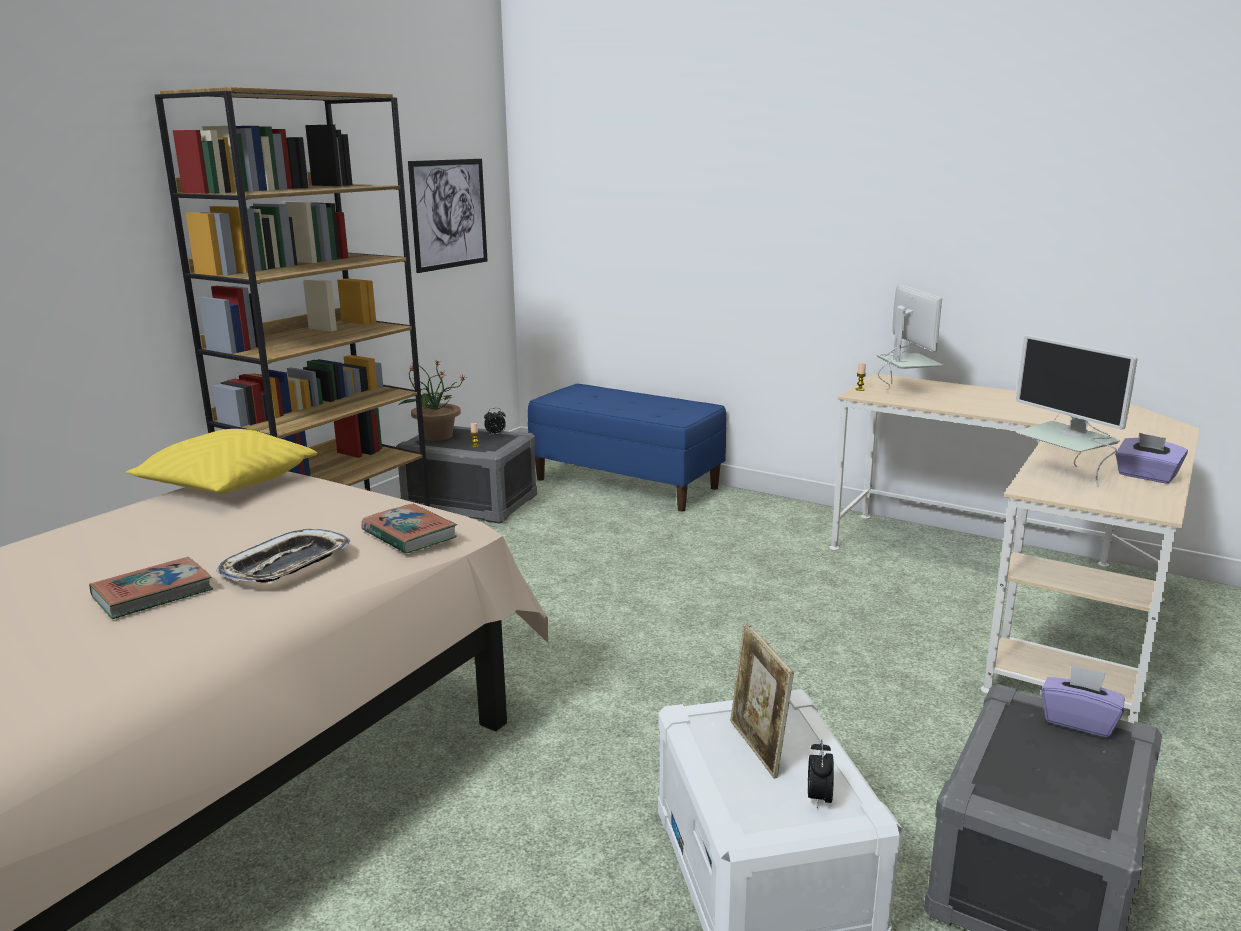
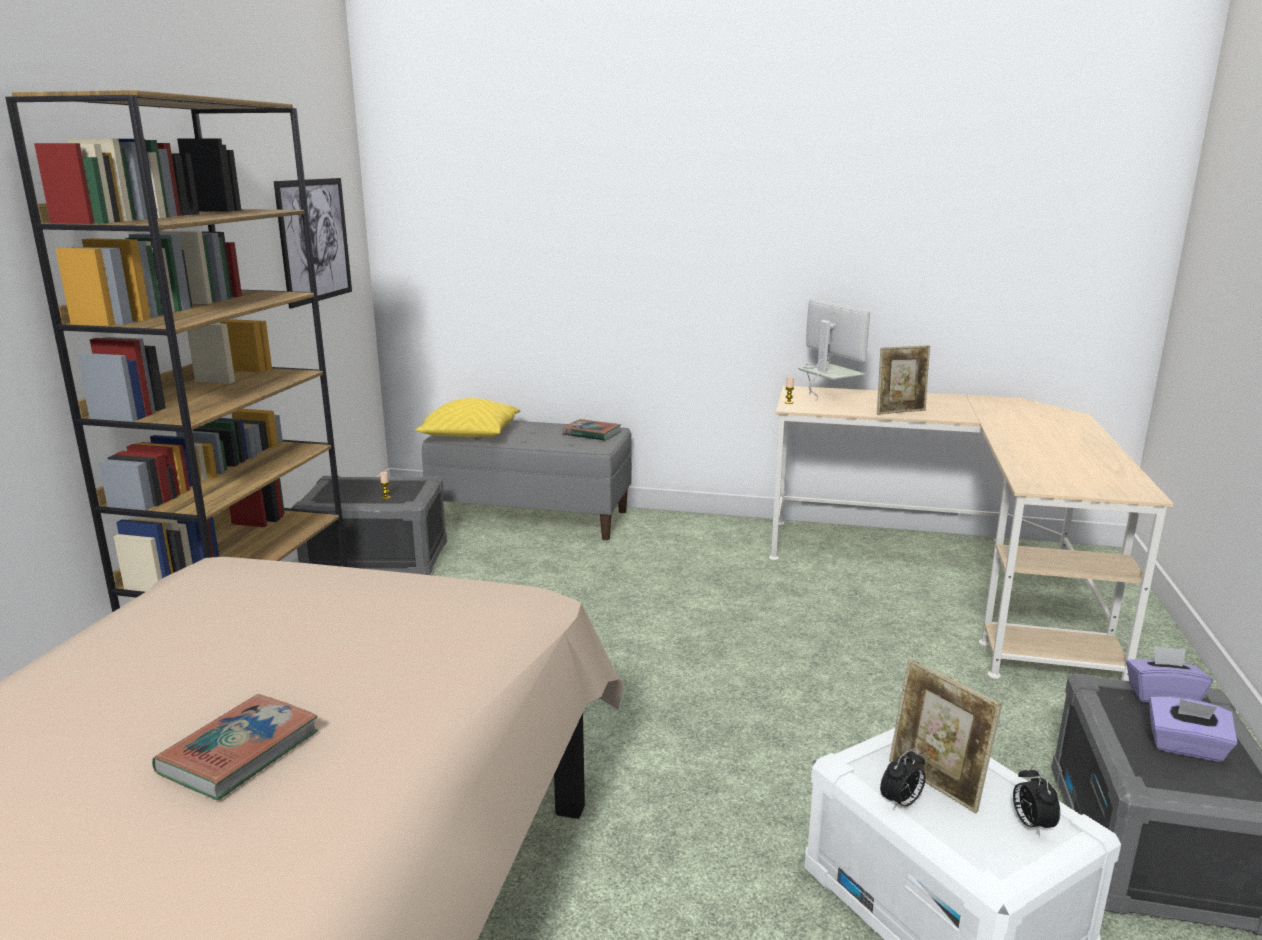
camera: 20 degrees left, 0 degrees up
yellow pillow [126,429,317,494] -> yellow pillow moved to [415,398,521,437]
tray [217,529,350,583] -> none
book [361,504,457,554] -> book moved to [562,419,621,441]
potted plant [399,359,467,441] -> none
alarm clock [484,408,506,436] -> alarm clock moved to [880,748,926,810]
blue bench [527,384,726,511] -> grey bench [422,421,632,540]
monitor [1016,335,1137,488] -> none
purple tissue box [1115,433,1188,484] -> purple tissue box moved to [1149,696,1238,762]
none -> picture frame [877,346,930,415]

